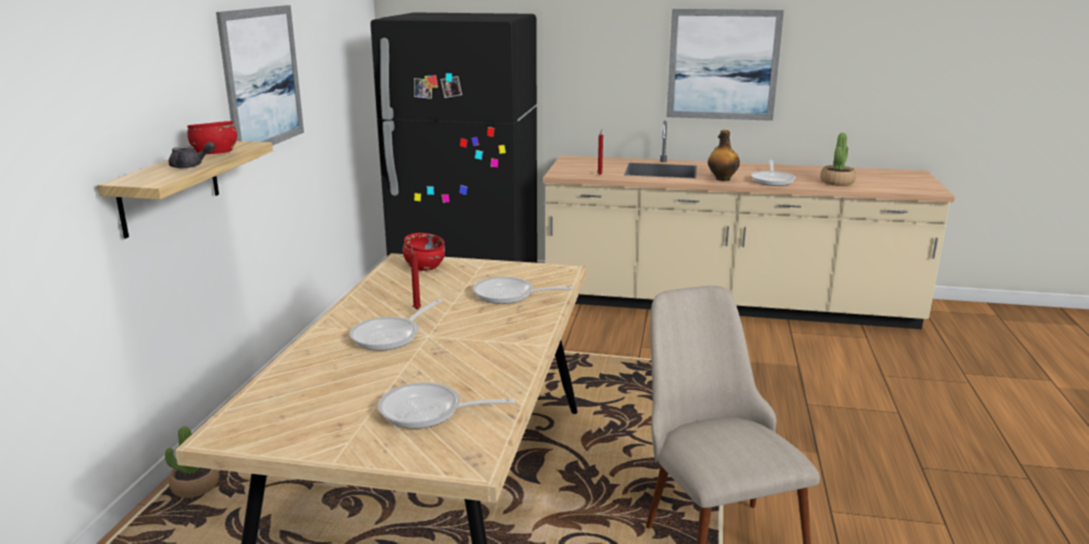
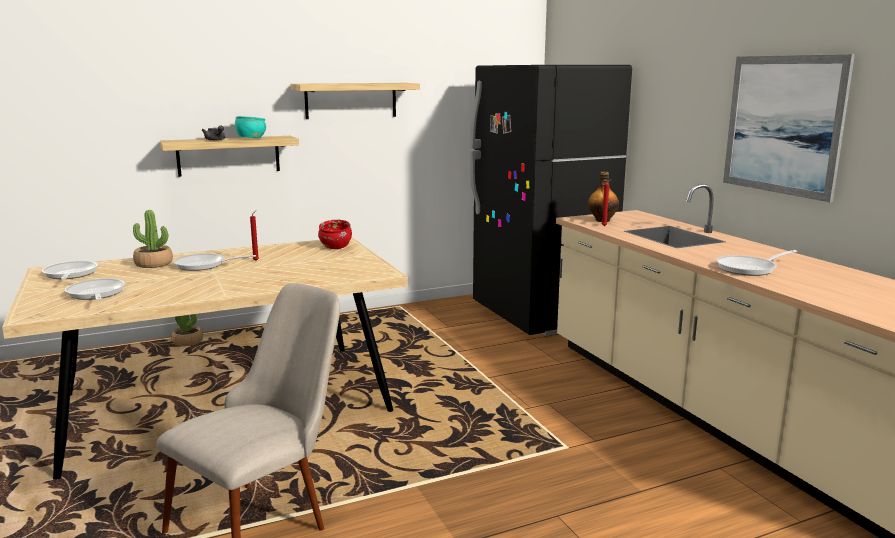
camera: 55 degrees right, 5 degrees down
red bowl [187,121,237,154] -> turquoise bowl [235,116,266,138]
picture [216,5,304,146] -> shelf [291,83,420,119]
frying pan [473,277,573,304] -> frying pan moved to [42,261,98,280]
bottle [708,130,740,181] -> bottle moved to [588,172,619,222]
potted plant [820,133,856,186] -> potted plant moved to [133,210,173,268]

